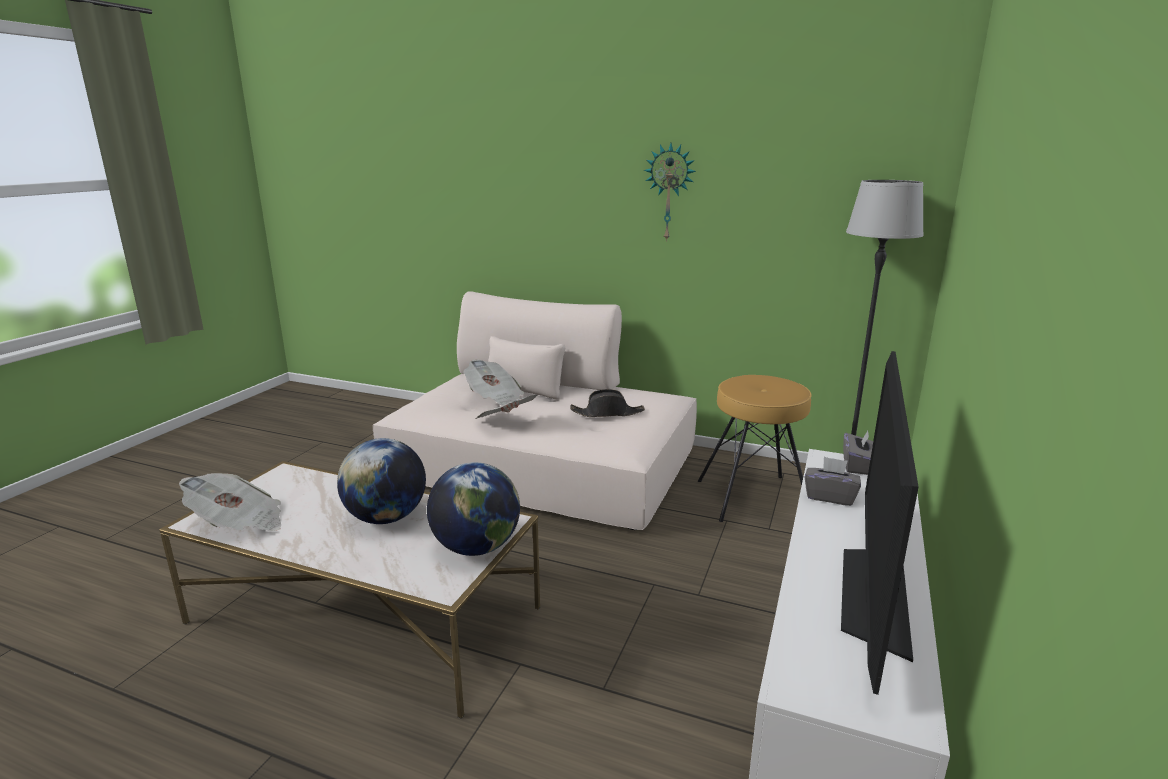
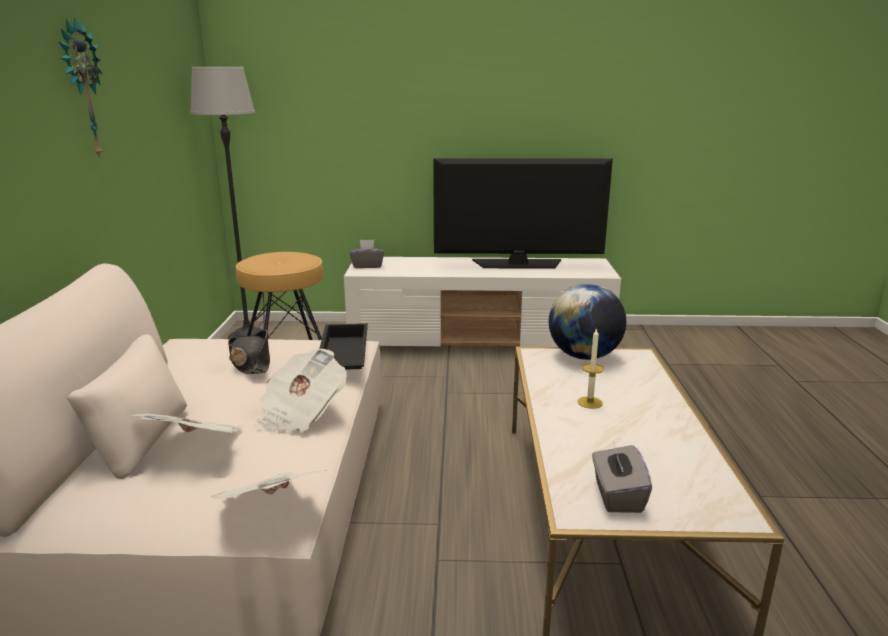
camera: 110 degrees left, 0 degrees up
newspaper [179,473,281,531] -> newspaper moved to [211,470,327,499]
globe [337,438,426,524] -> candle [578,328,604,409]
grey tissue box [805,457,861,506] -> grey tissue box moved to [592,441,652,513]
none -> black tray [319,323,368,370]

